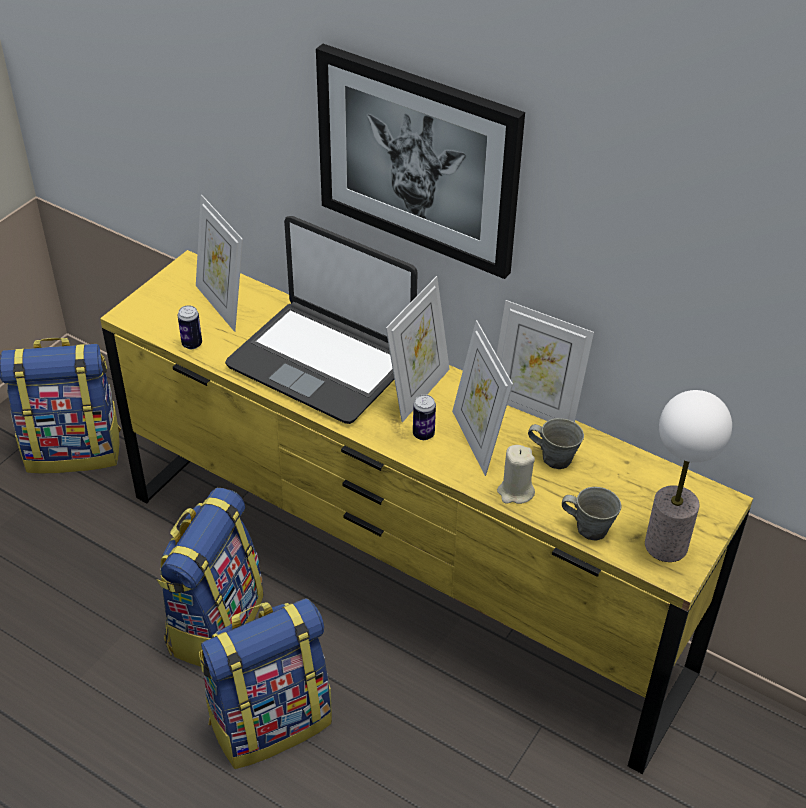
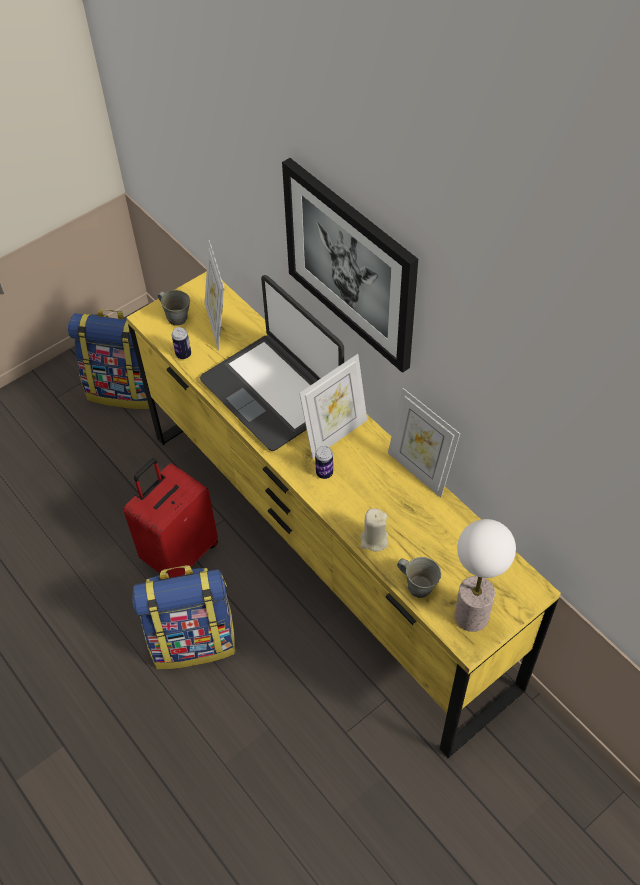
camera: 20 degrees right, 10 degrees up
backpack [156,488,264,667] -> red suitcase [123,458,218,578]
picture frame [452,320,513,476] -> none
grey mug [528,418,584,469] -> grey mug moved to [158,290,190,326]

